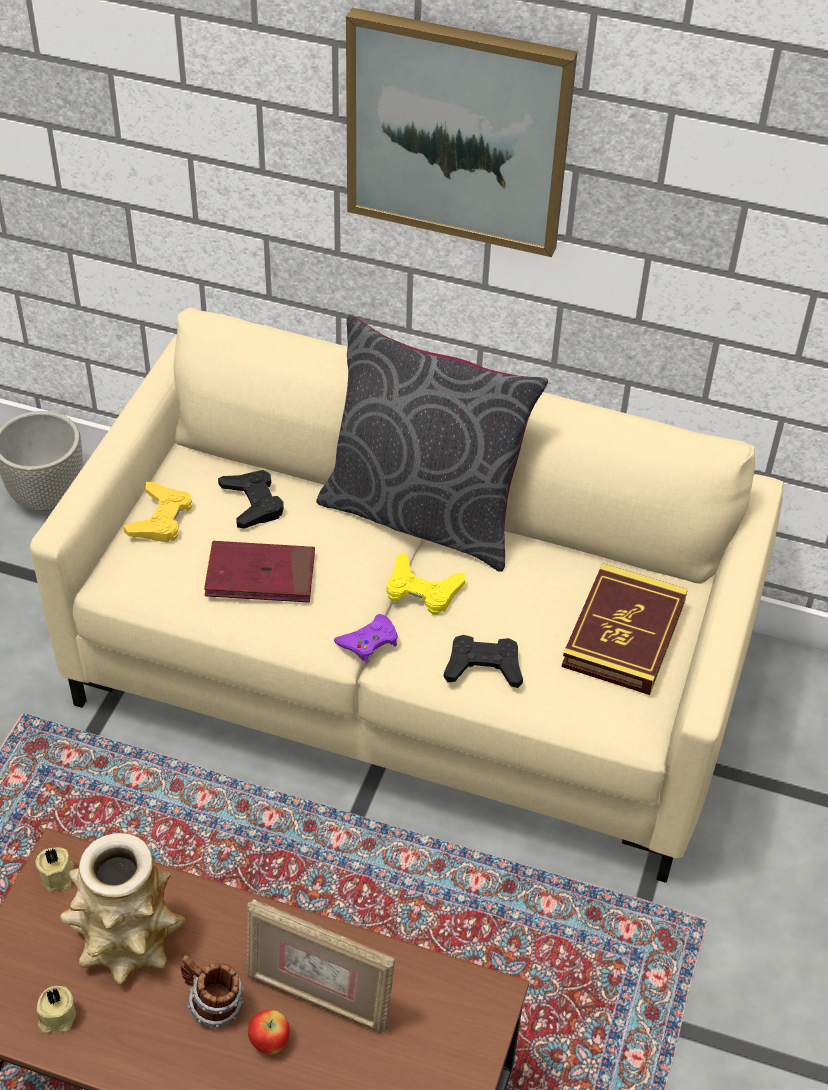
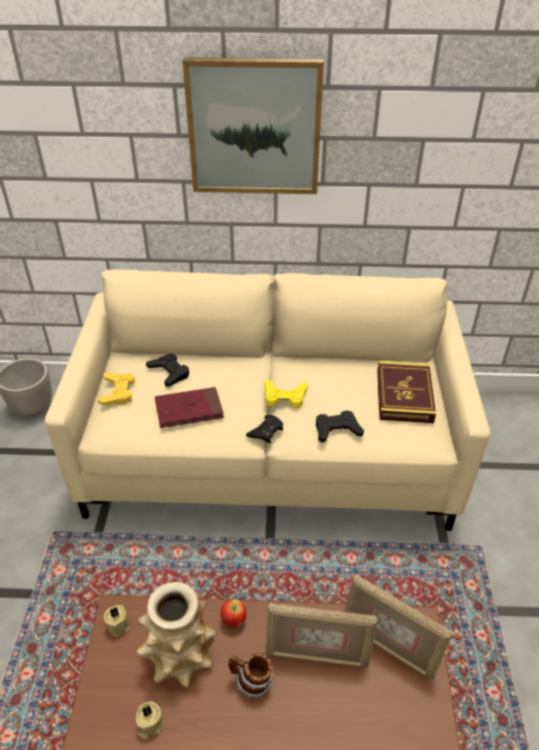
camera: 15 degrees left, 5 degrees down
apple [248,1010,290,1054] -> apple moved to [220,599,246,627]
grey pillow [317,315,548,571] -> none
purple game controller [334,614,398,663] -> black game controller [246,415,283,443]
none -> picture frame [345,575,452,681]

